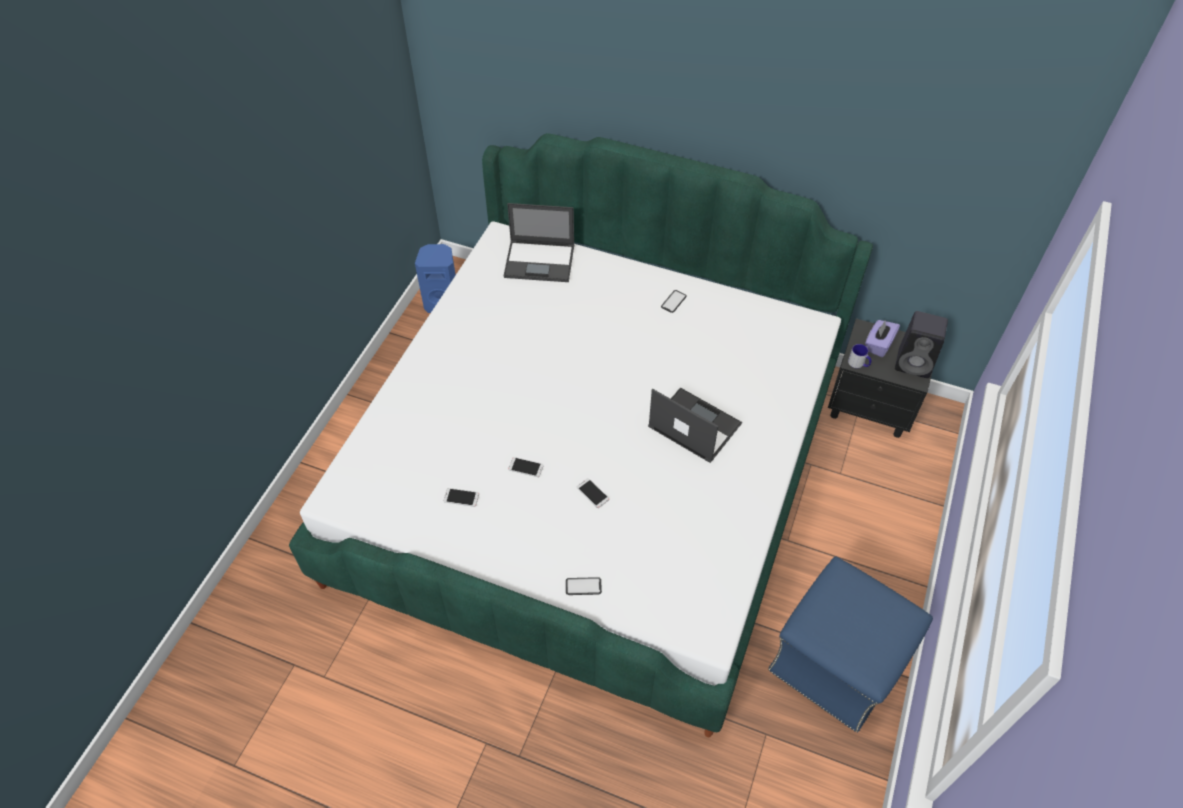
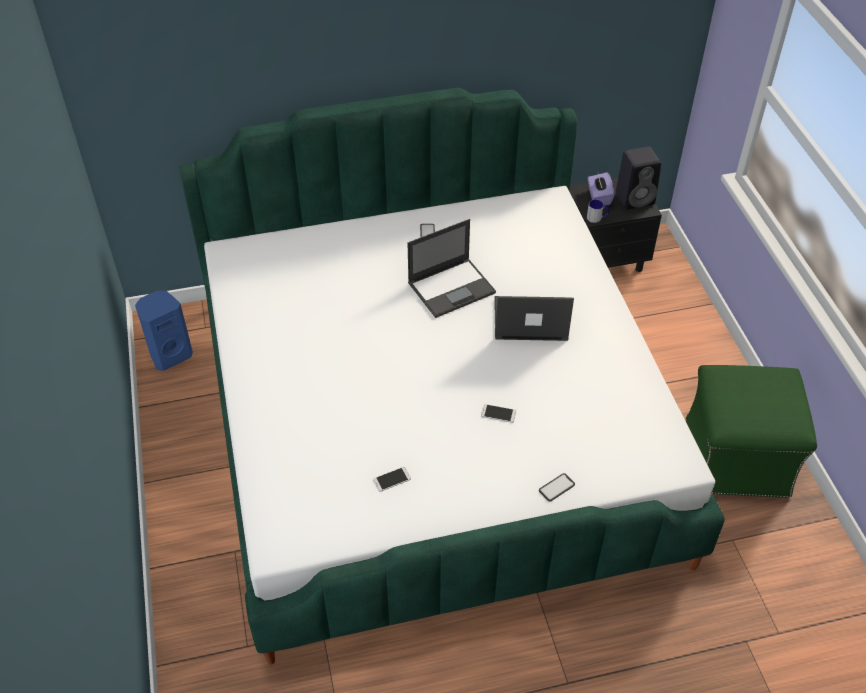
camera: 35 degrees left, 5 degrees down
laptop [504,203,574,282] -> laptop moved to [407,219,496,318]
phone [508,457,544,477] -> none
blue ottoman [768,557,933,732] -> green ottoman [686,365,817,498]

